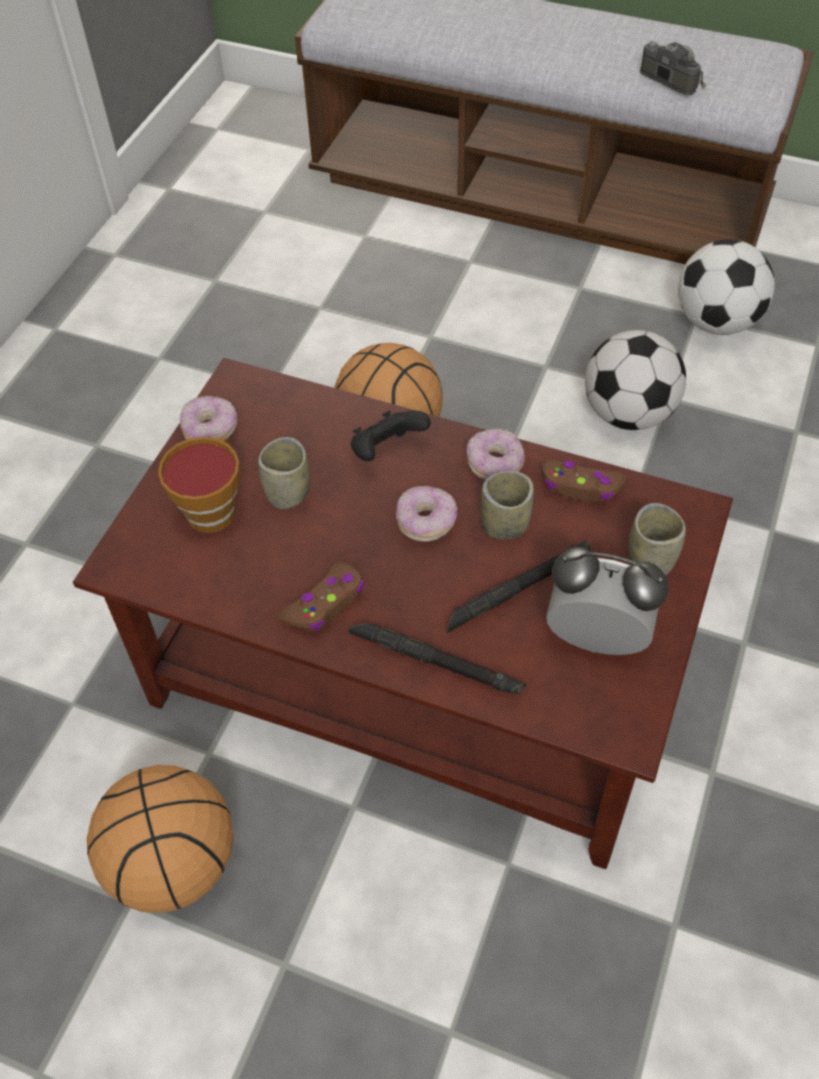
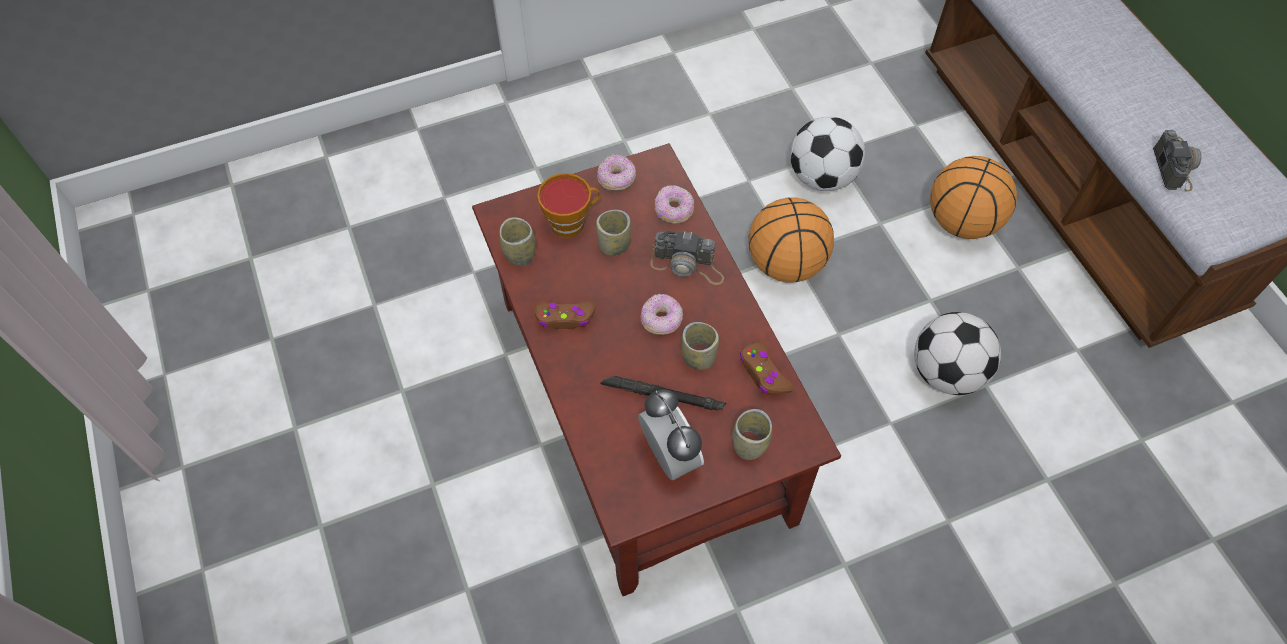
camera: 45 degrees right, 5 degrees up
basketball [87,765,233,913] -> basketball moved to [930,156,1017,239]
black flashlight [348,623,527,695] -> none
black game controller [351,411,431,461] -> camera [650,231,724,285]
donut [467,428,525,480] -> donut moved to [655,185,694,224]
football [678,239,775,335] -> football moved to [790,117,865,191]
none -> cup [499,217,535,266]

